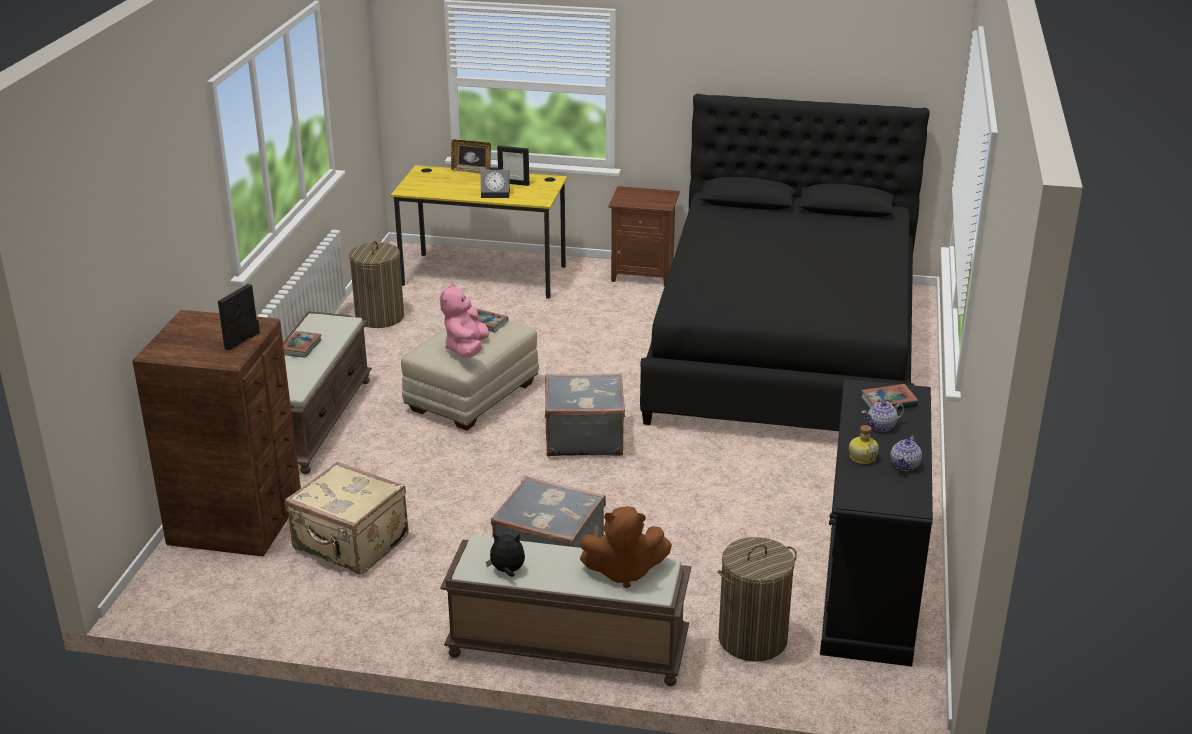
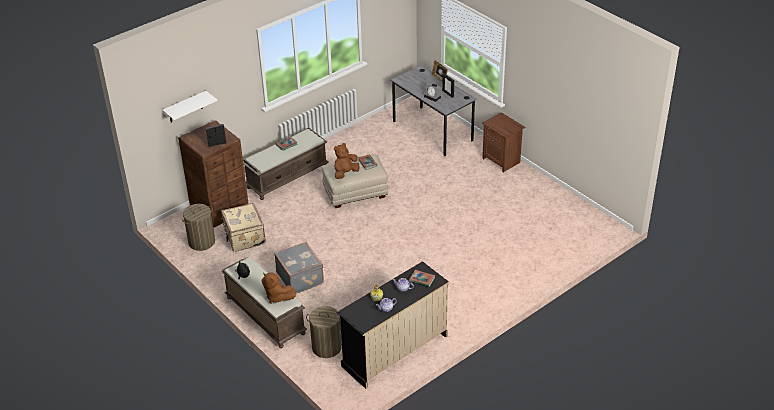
camera: 40 degrees right, 10 degrees up
laundry basket [349,241,404,328] -> laundry basket moved to [182,204,215,251]
yellow desk [391,165,567,299] -> grey desk [391,65,477,156]
pink plush toy [440,283,489,358] -> brown plush toy [334,143,360,179]
grey suitcase [545,373,625,457] -> none
black bed [640,94,930,431] -> none
none -> white shelf [162,91,218,123]

